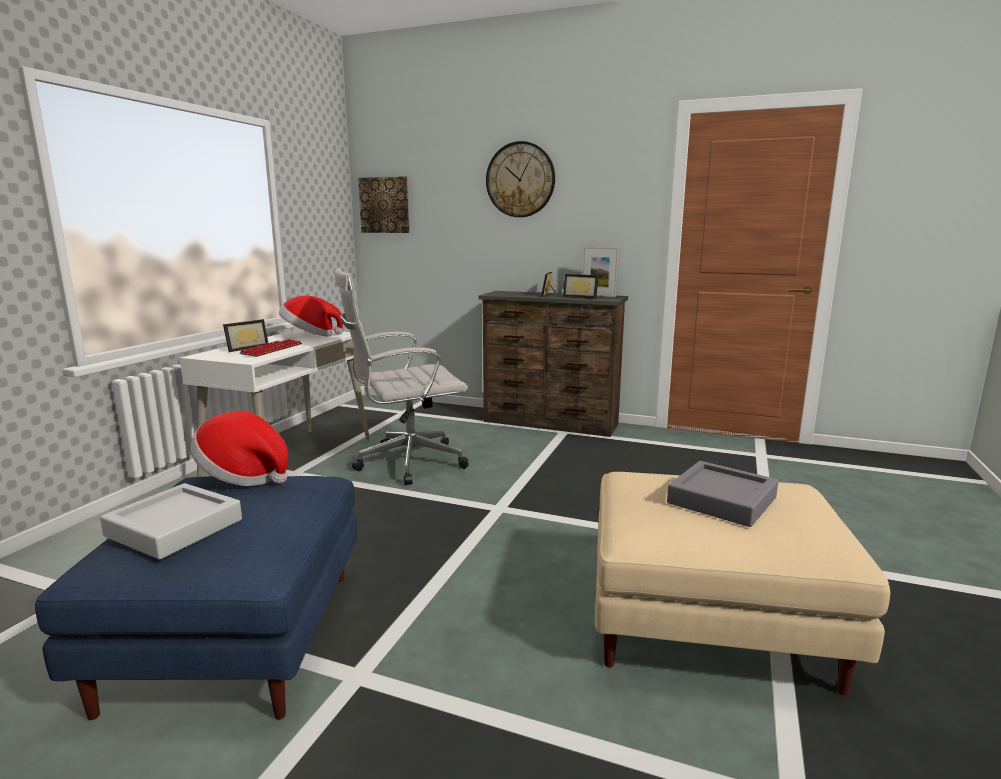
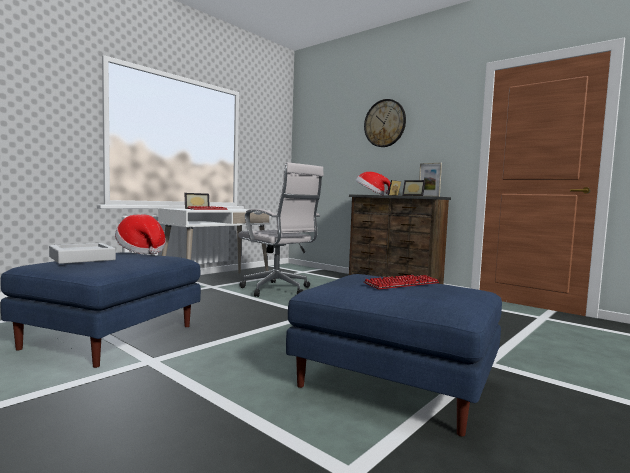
camera: 20 degrees right, 10 degrees down
hat [279,296,343,336] -> hat moved to [356,172,391,195]
white office chair [335,268,469,485] -> white office chair turned 135 degrees counterclockwise [238,162,324,297]
picture [358,176,409,233] -> none
beige ottoman [595,472,890,695] -> blue ottoman [286,274,502,437]
grey tray [667,461,778,527] -> keyboard [363,275,439,289]

